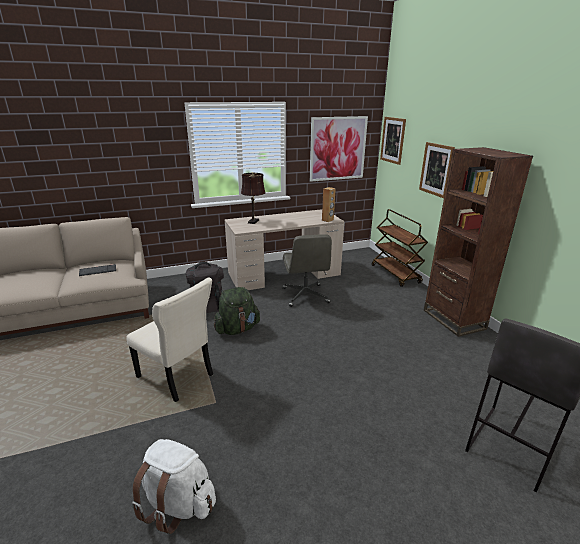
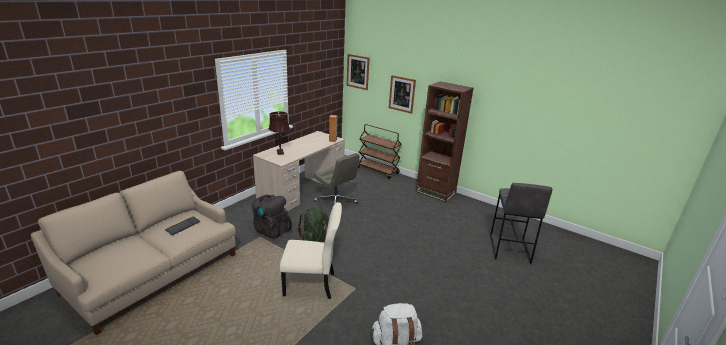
camera: 35 degrees left, 0 degrees up
picture [310,116,368,182] -> none

